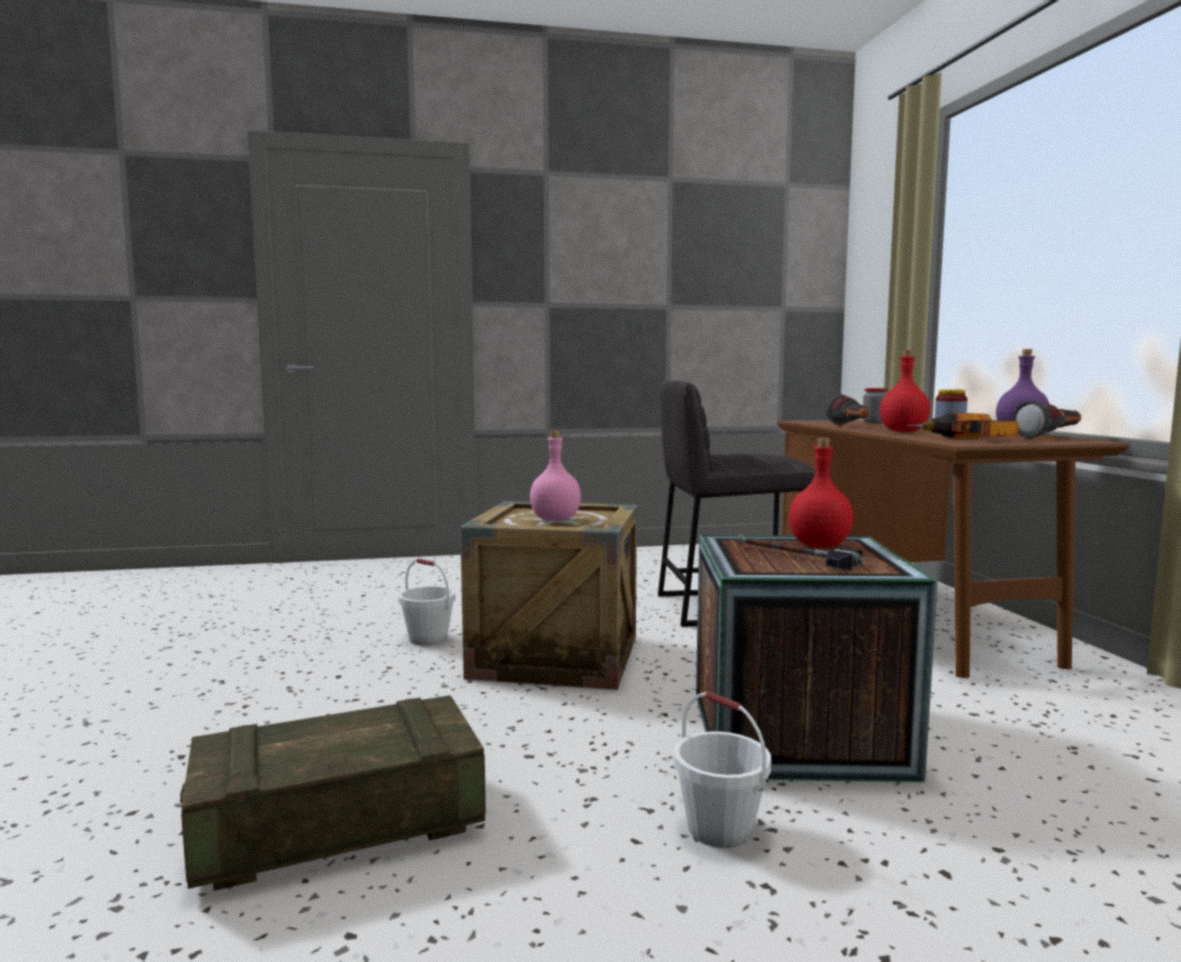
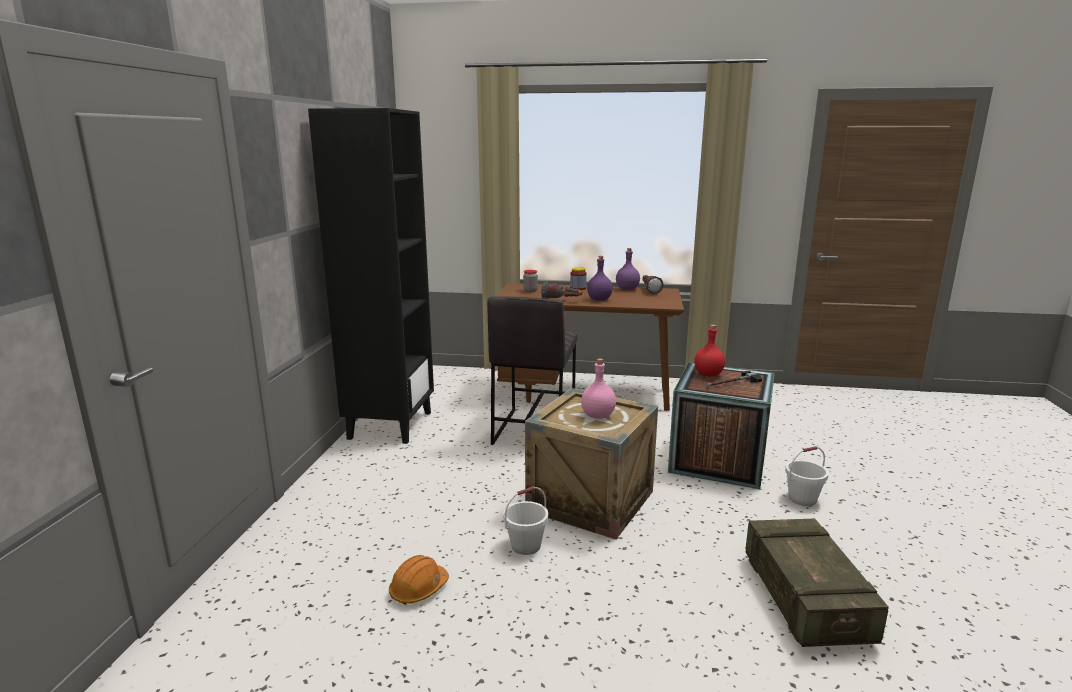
camera: 70 degrees left, 10 degrees up
red bottle [880,350,930,432] -> purple bottle [587,256,613,301]
power drill [907,413,1018,438] -> none
none -> black bookcase [308,108,434,444]
none -> orange hard hat [389,555,449,605]

